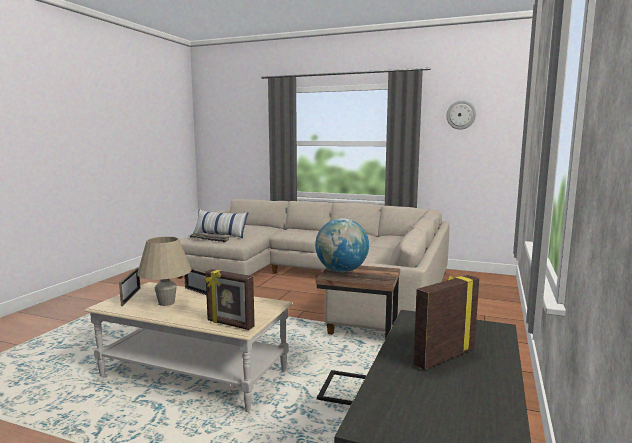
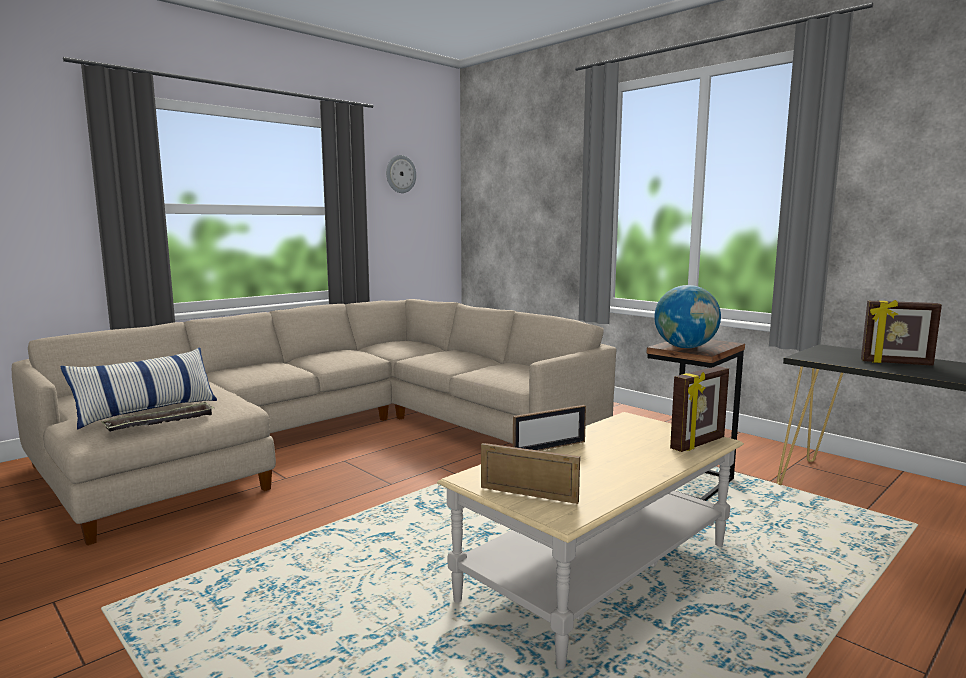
camera: 65 degrees left, 0 degrees up
beige table lamp [137,236,192,306] -> none
picture frame [414,275,479,370] -> picture frame turned 60 degrees counterclockwise [861,300,942,366]

